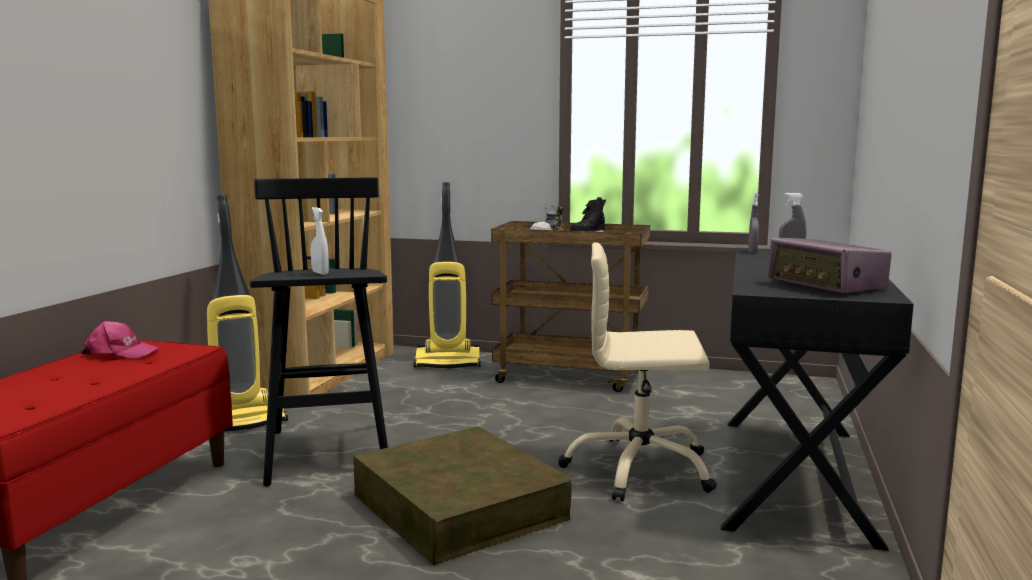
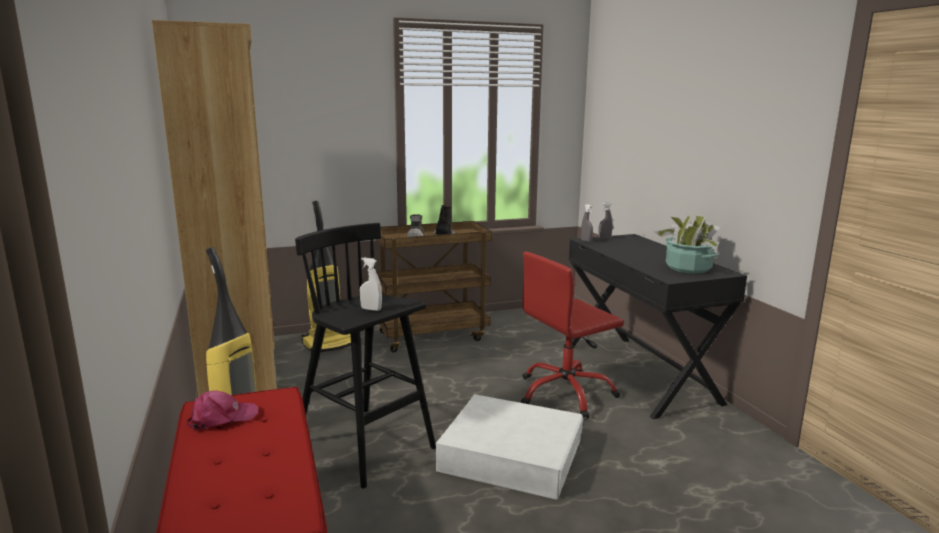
camera: 35 degrees left, 5 degrees up
brown storage box [353,426,572,565] -> white storage box [436,394,583,500]
beige office chair [558,242,717,501] -> red office chair [521,252,624,419]
radio [768,238,891,294] -> potted plant [654,215,720,274]

